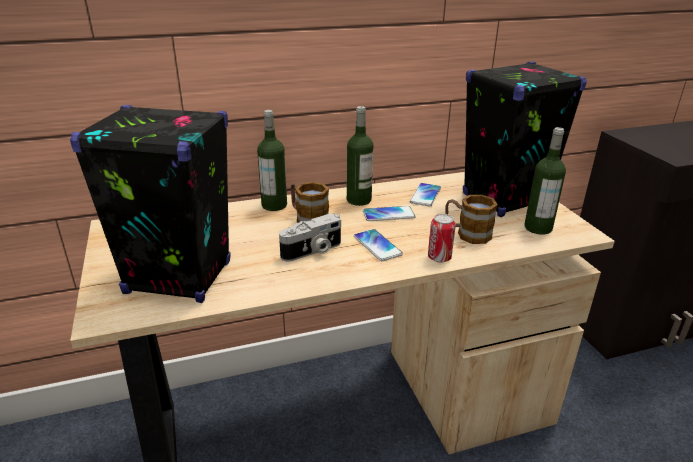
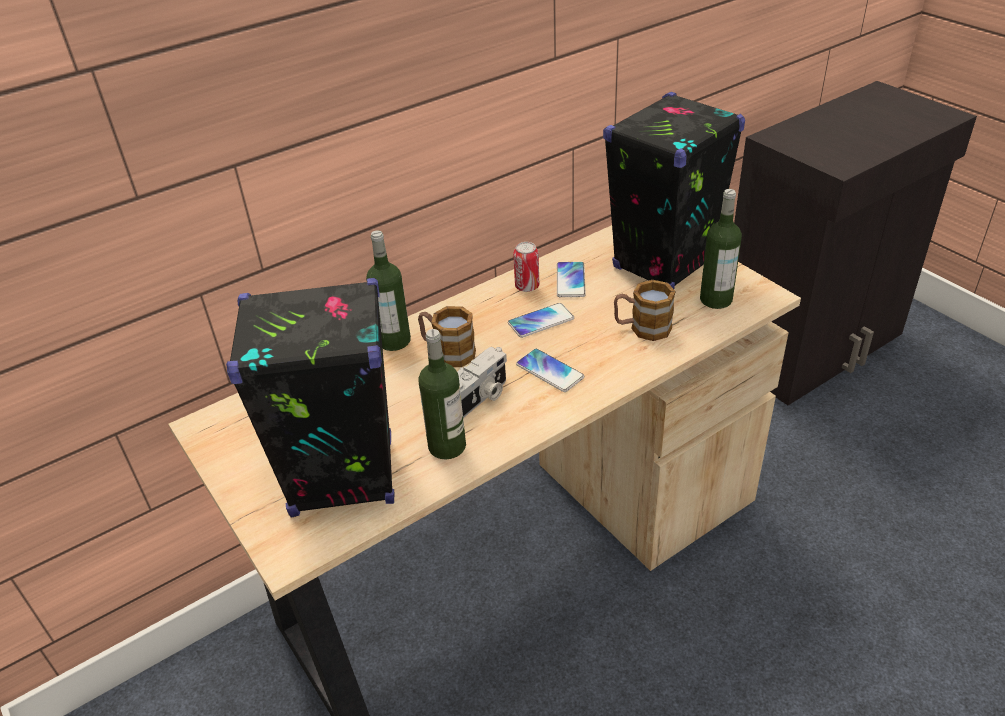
camera: 15 degrees left, 10 degrees up
bottle [347,106,373,206] -> bottle moved to [418,329,466,460]
can [428,214,456,263] -> can moved to [513,242,539,292]

